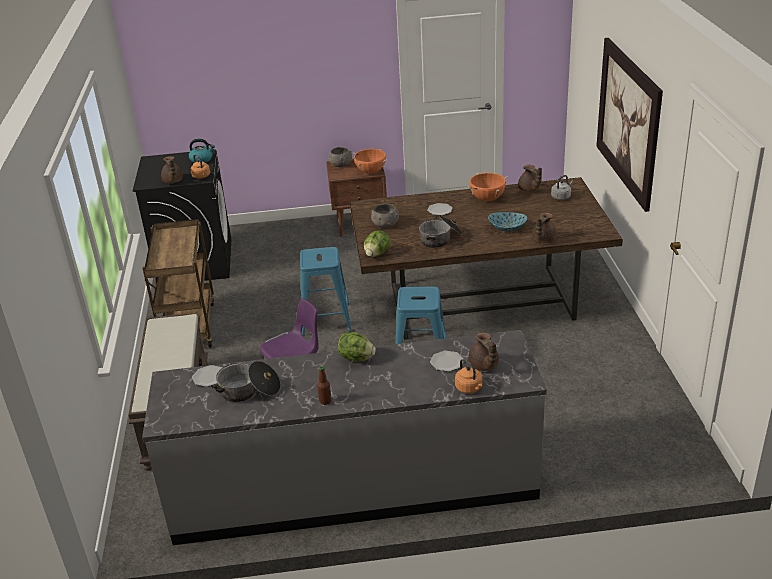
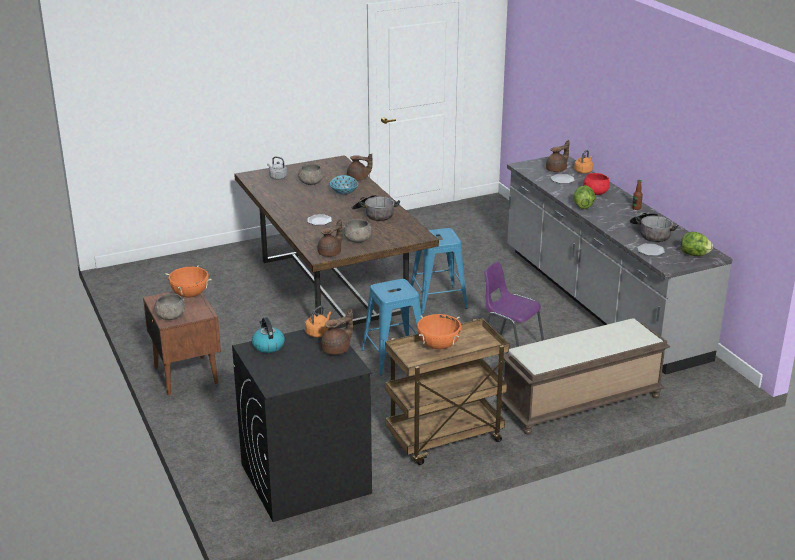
camera: 110 degrees left, 5 degrees down
lettuce [364,230,391,257] -> lettuce moved to [681,232,713,256]
orange cooking pot [467,173,508,201] -> orange cooking pot moved to [417,314,462,350]
brown teapot [518,165,542,192] -> brown teapot moved to [318,219,342,257]
picture [596,38,663,212] -> none
none -> grey bowl [297,164,324,185]
none -> red bowl [583,173,610,195]

